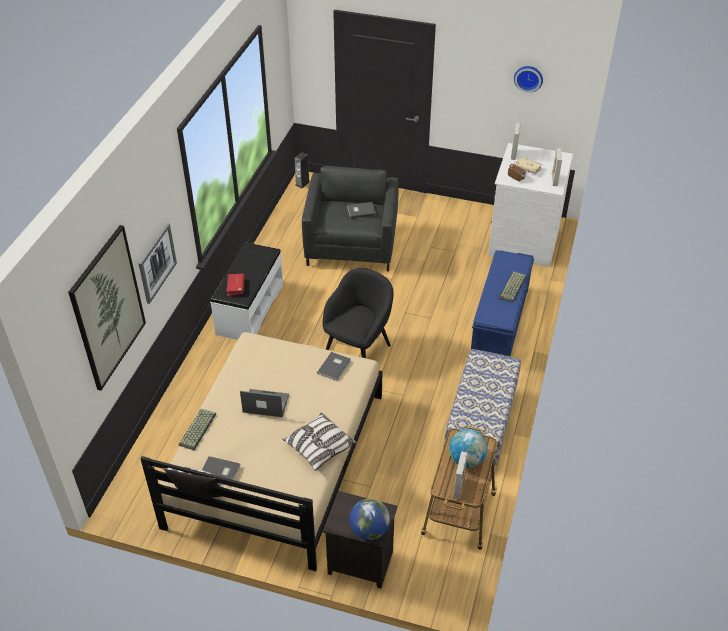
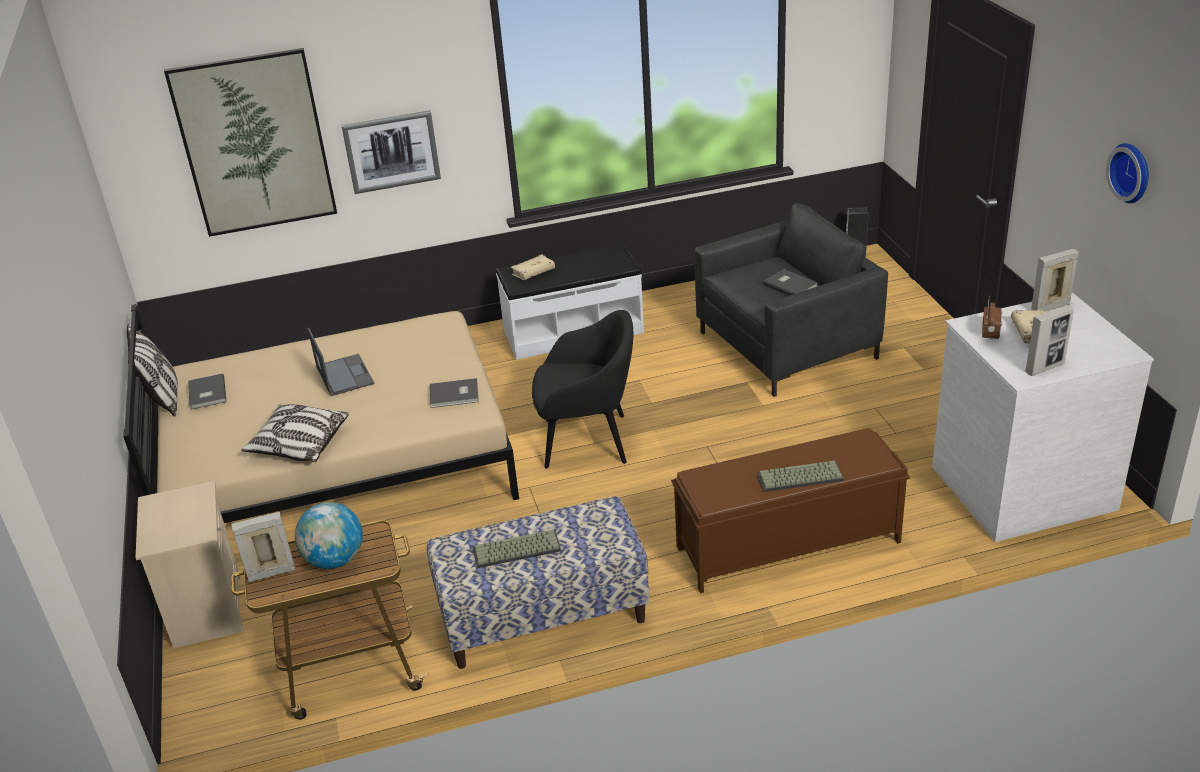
camera: 60 degrees right, 10 degrees down
keyboard [178,408,216,450] -> keyboard moved to [472,530,561,568]
red book [226,273,245,296] -> beige book [511,254,555,280]
black nightstand [323,491,398,589] -> beige nightstand [136,481,244,649]
globe [349,498,390,540] -> none
blue bench [471,250,534,356] -> brown bench [671,428,910,593]

